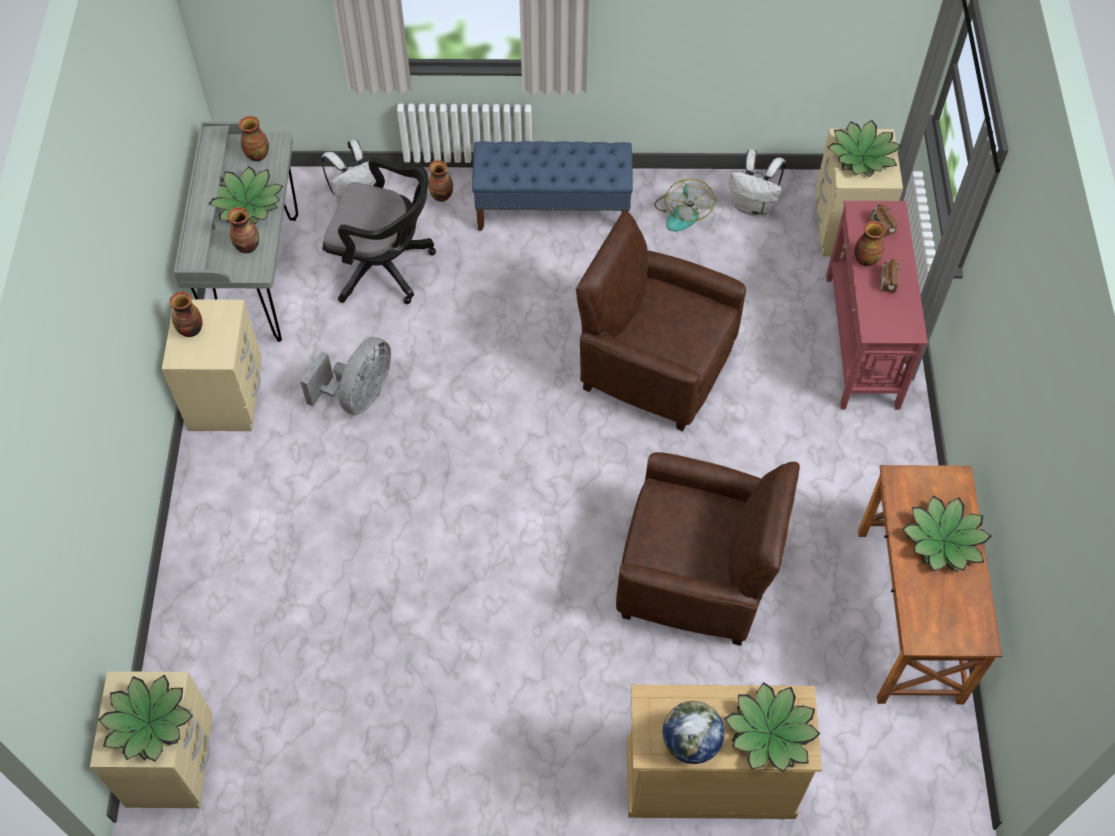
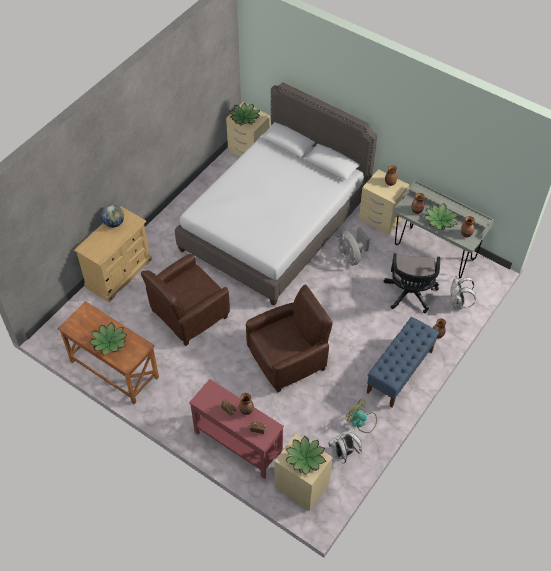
camera: 125 degrees right, 5 degrees down
black office chair [323,157,436,304] -> black office chair turned 45 degrees counterclockwise [384,253,440,313]
potted plant [724,682,820,772] -> none
none -> grey bed [175,82,378,306]

